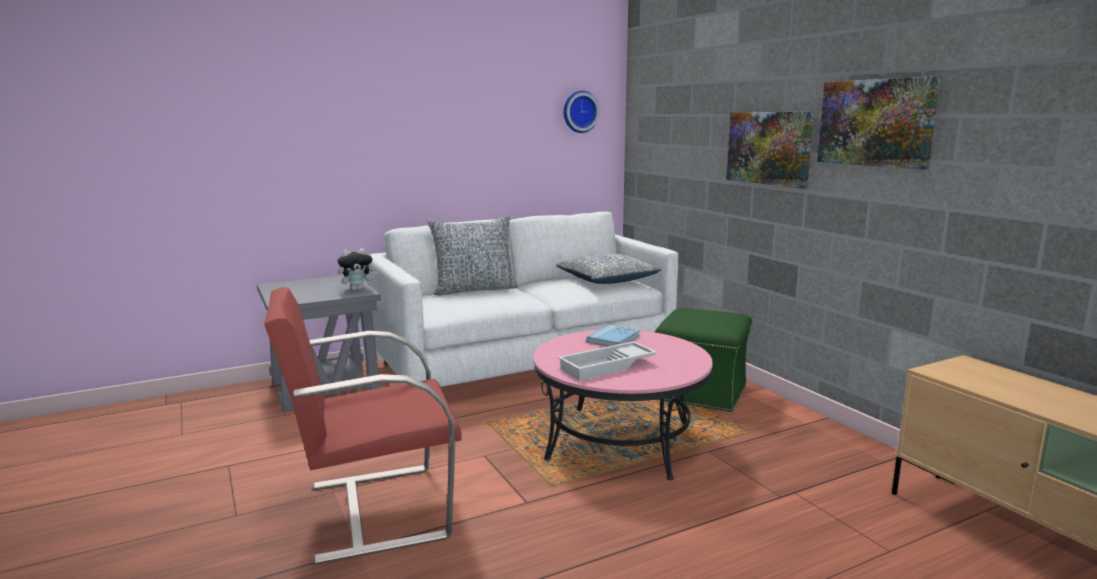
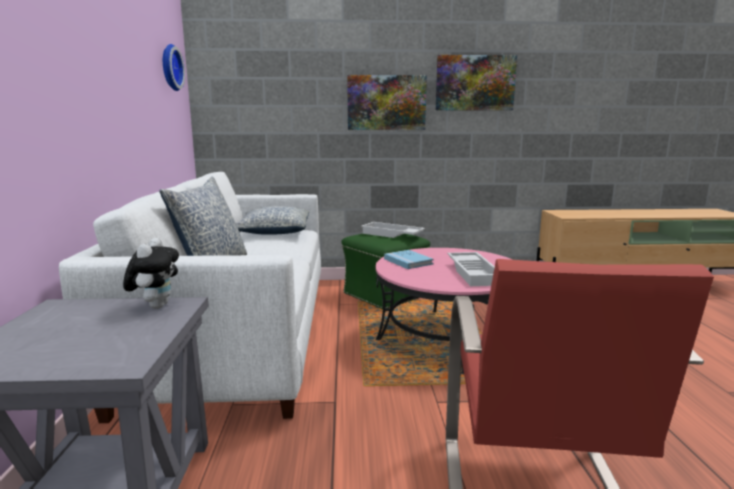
camera: 65 degrees left, 0 degrees up
none -> white tray [361,222,425,238]

